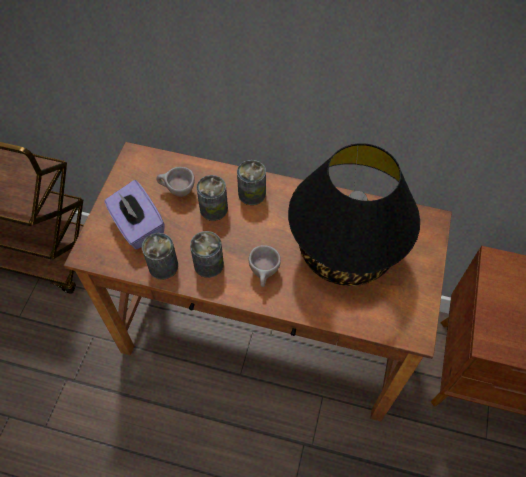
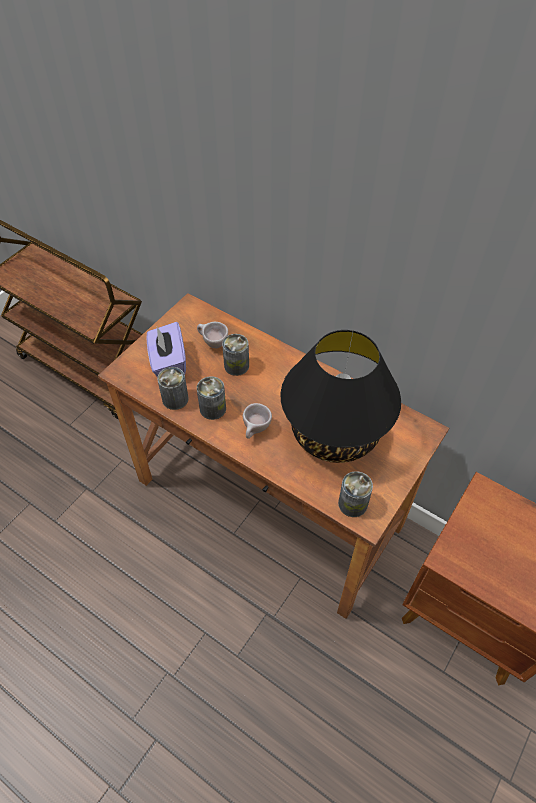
camera: 20 degrees right, 5 degrees down
can [237,160,266,205] -> can moved to [338,471,373,517]

